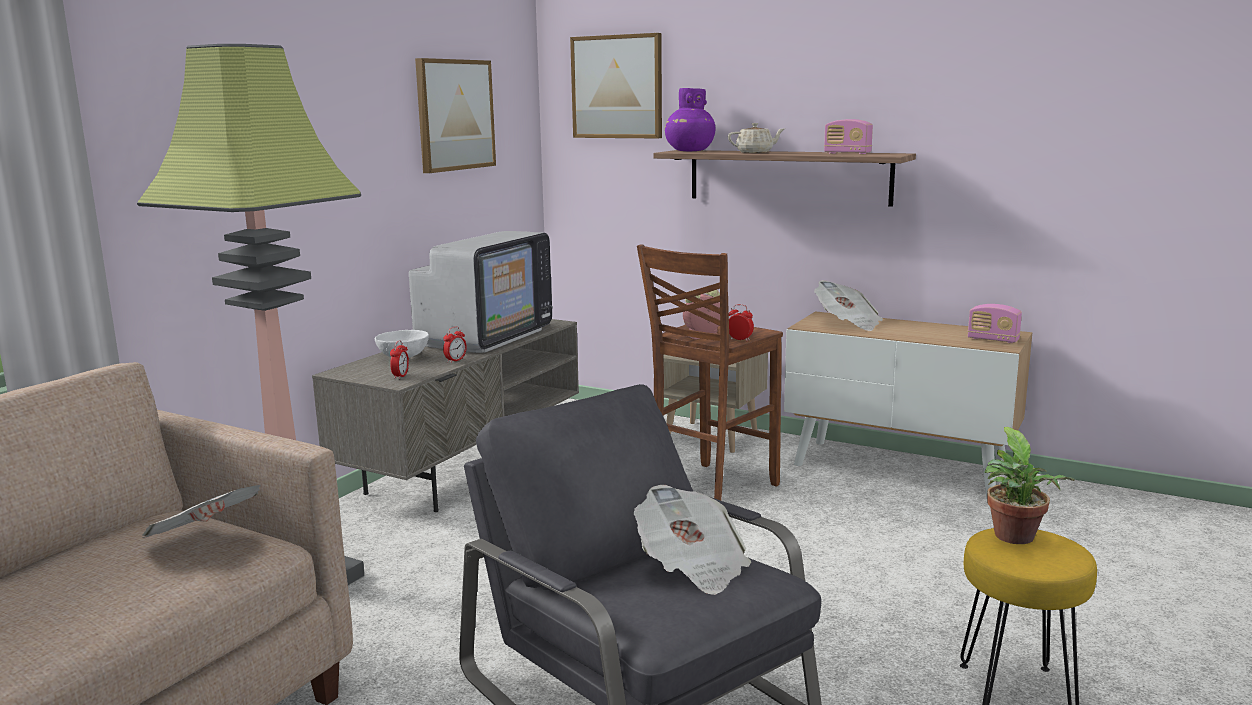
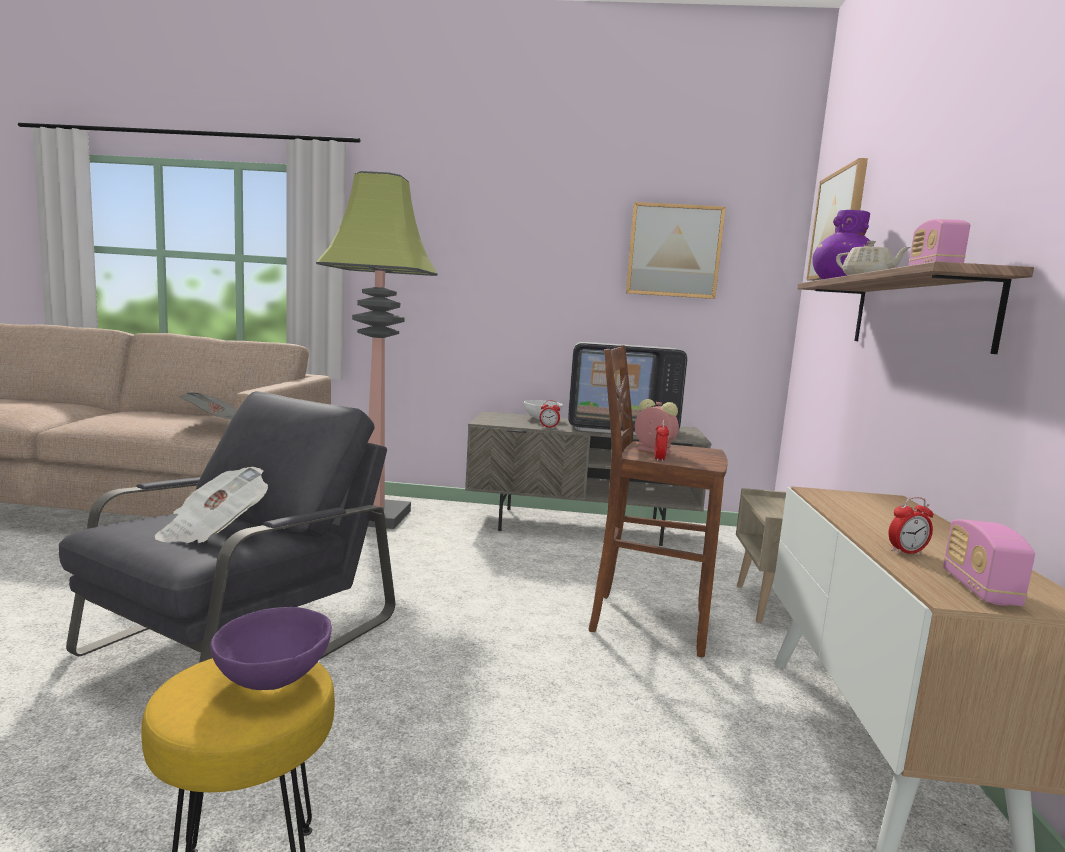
camera: 65 degrees right, 5 degrees down
alarm clock [390,340,409,379] -> alarm clock moved to [888,497,934,554]
newspaper [814,280,883,331] -> none
potted plant [984,427,1075,544] -> purple bowl [210,607,332,690]

